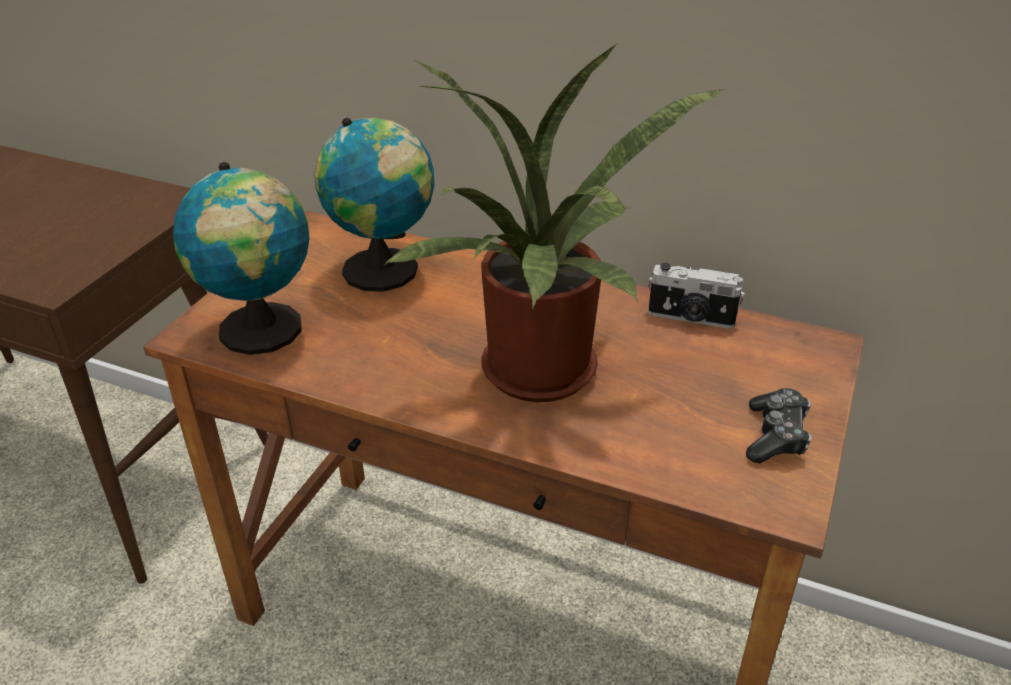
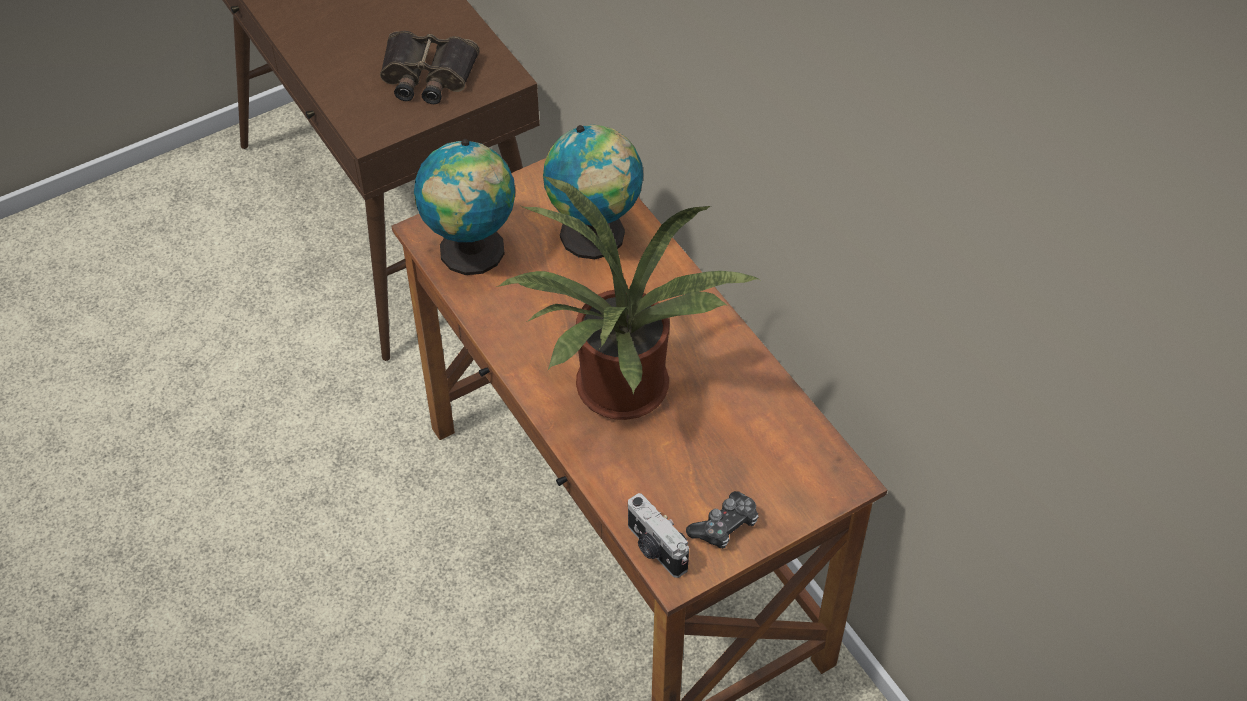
camera: 35 degrees right, 15 degrees up
camera [648,263,745,329] -> camera moved to [628,493,689,578]
none -> binoculars [380,31,479,104]

